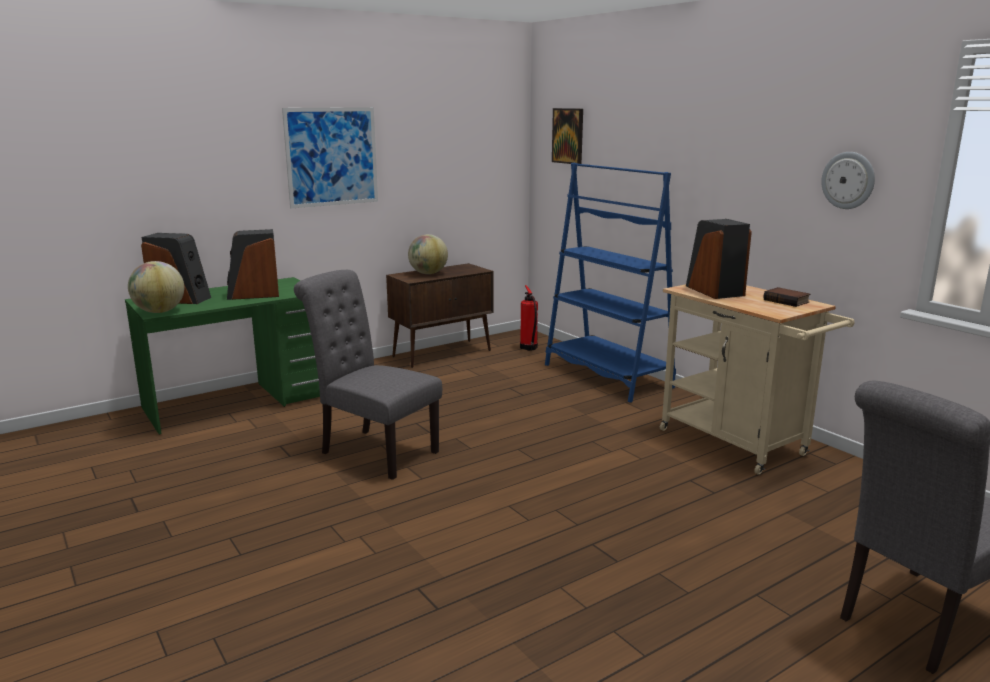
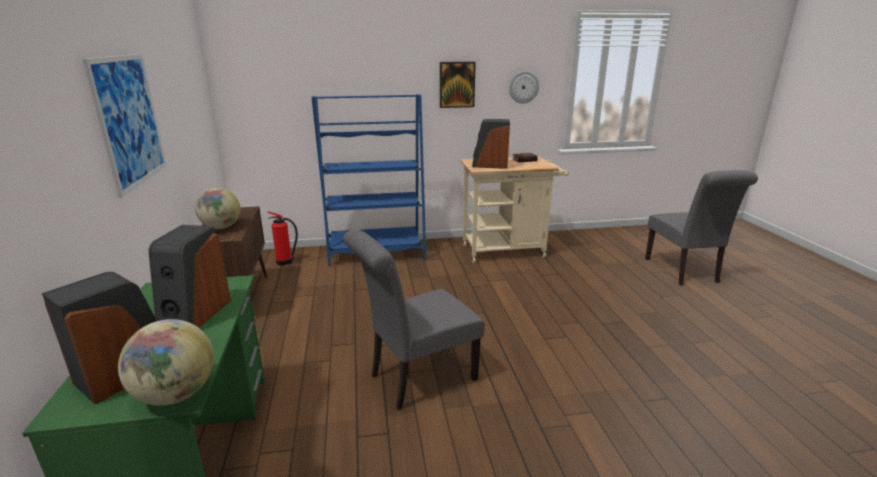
camera: 65 degrees left, 5 degrees up
picture [552,108,583,164] -> picture moved to [440,62,476,108]

